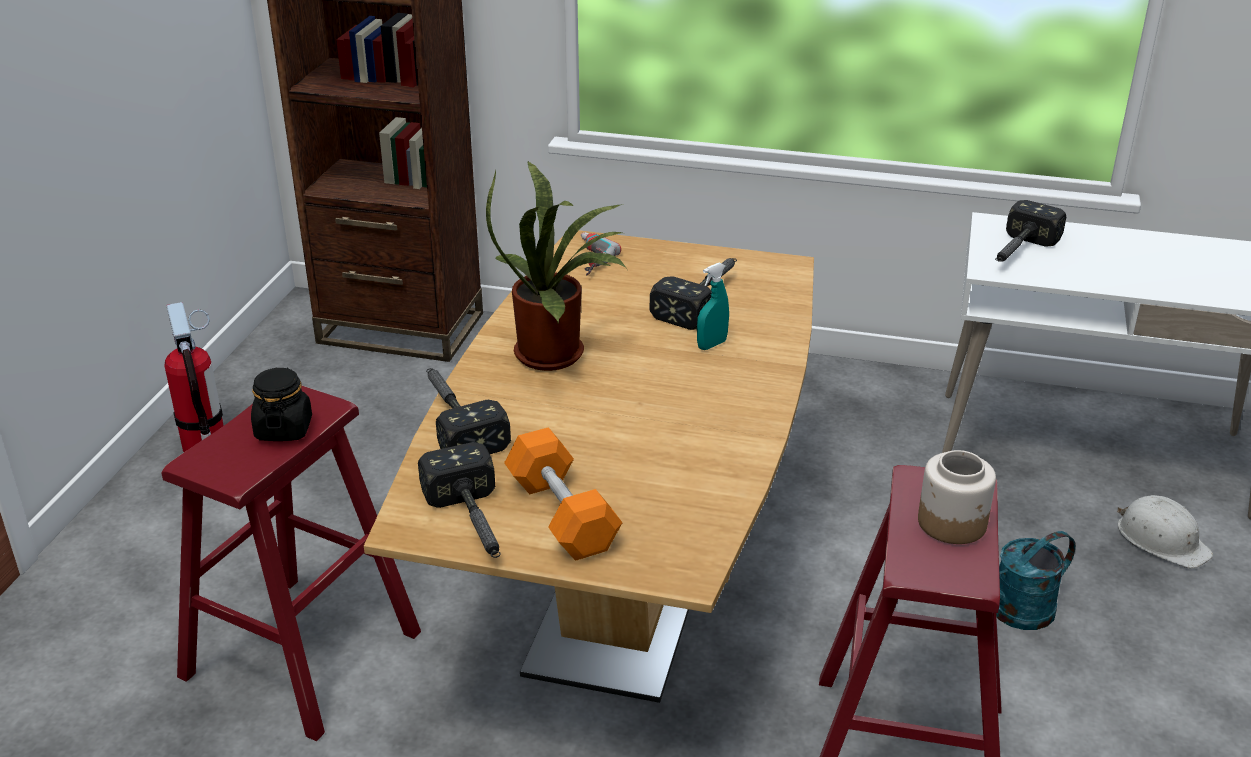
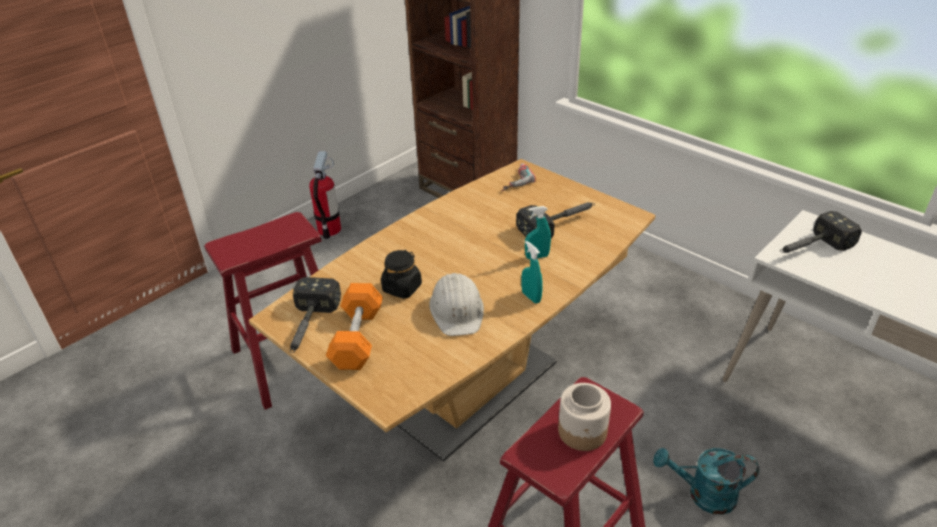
camera: 30 degrees right, 5 degrees up
black jar [251,368,312,441] -> black jar moved to [381,250,422,299]
hammer [426,368,511,454] -> none
potted plant [486,160,627,371] -> none
white hard hat [1117,495,1213,568] -> white hard hat moved to [429,273,484,336]
none -> turquoise spray bottle [522,241,543,304]

